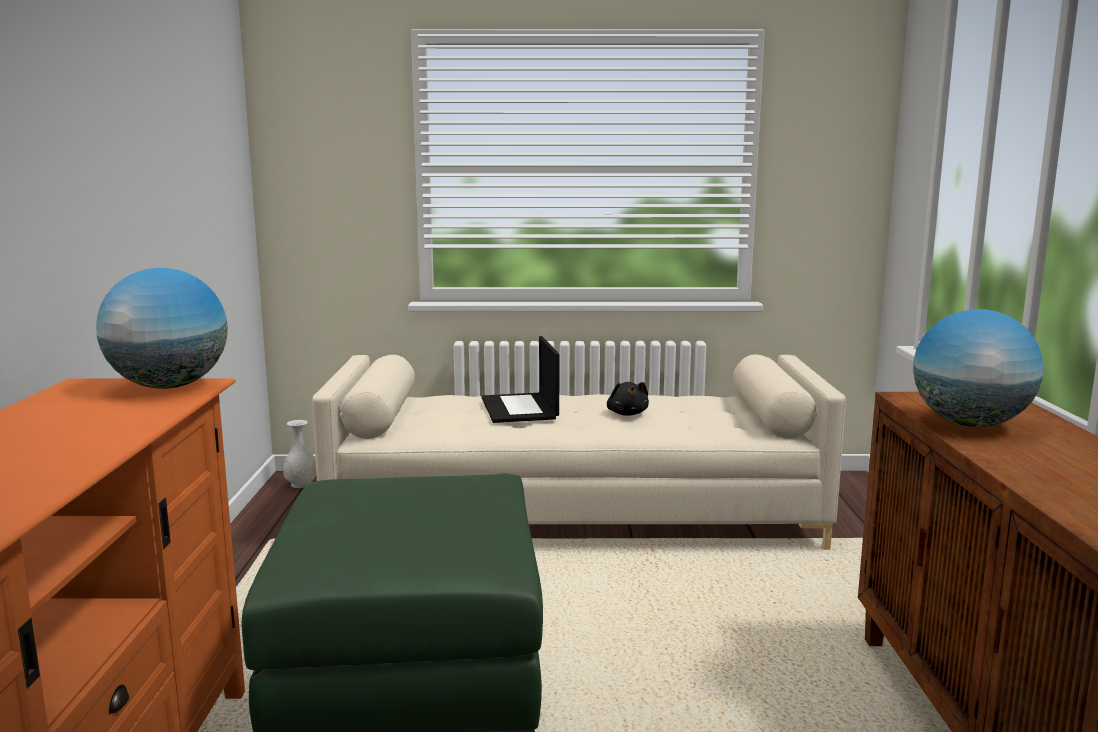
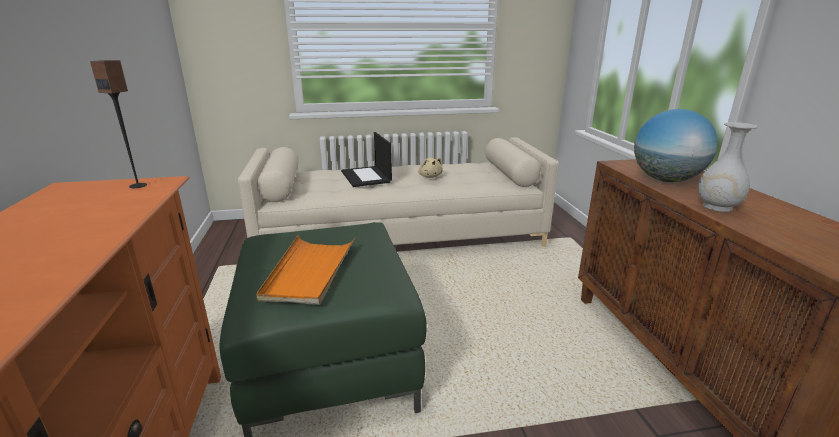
camera: 10 degrees left, 10 degrees up
globe [96,268,228,389] -> speaker [90,60,147,188]
white vase [283,420,316,488] -> white vase moved to [698,122,758,212]
black plush toy [607,382,649,416] -> beige plush toy [418,158,443,178]
none -> orange tray [256,235,355,305]

